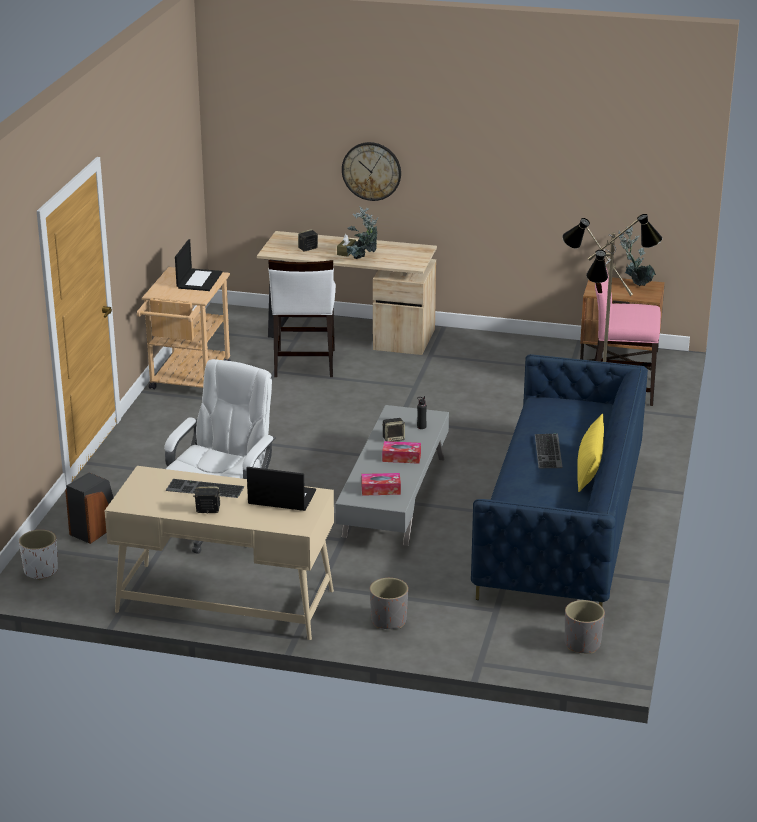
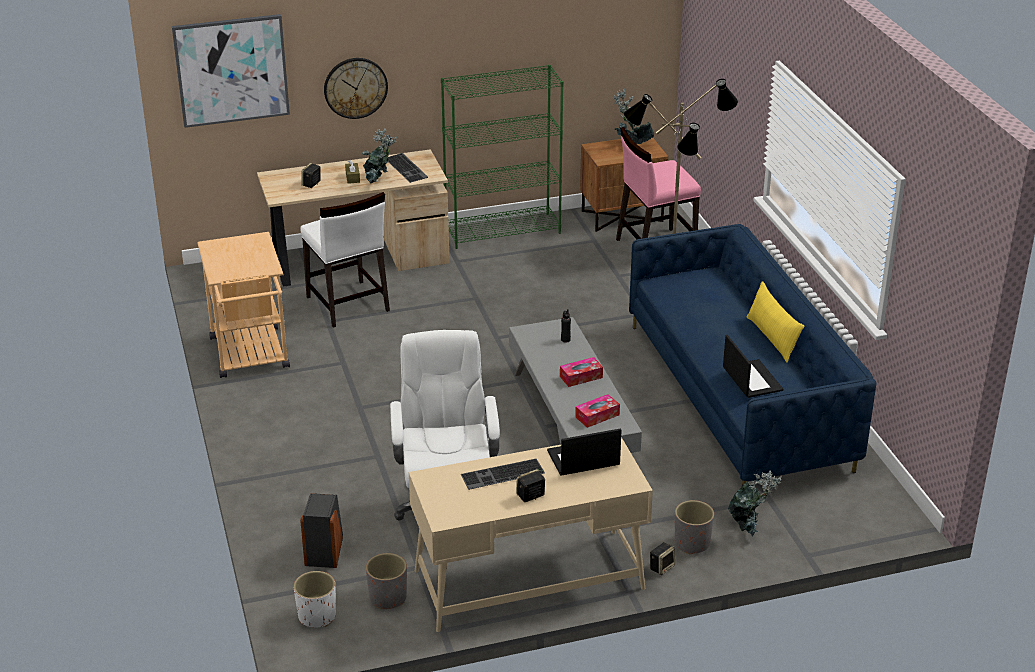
camera: 30 degrees left, 5 degrees up
laptop [175,239,222,291] -> laptop moved to [723,335,783,398]
speaker [382,418,405,442] -> speaker moved to [650,542,675,575]
keyboard [535,433,563,468] -> keyboard moved to [388,153,428,183]
grey planter [565,600,605,653] -> grey planter moved to [366,553,407,609]
none -> picture [172,14,290,128]
none -> green bookcase [441,65,564,249]
none -> potted plant [728,471,782,536]

